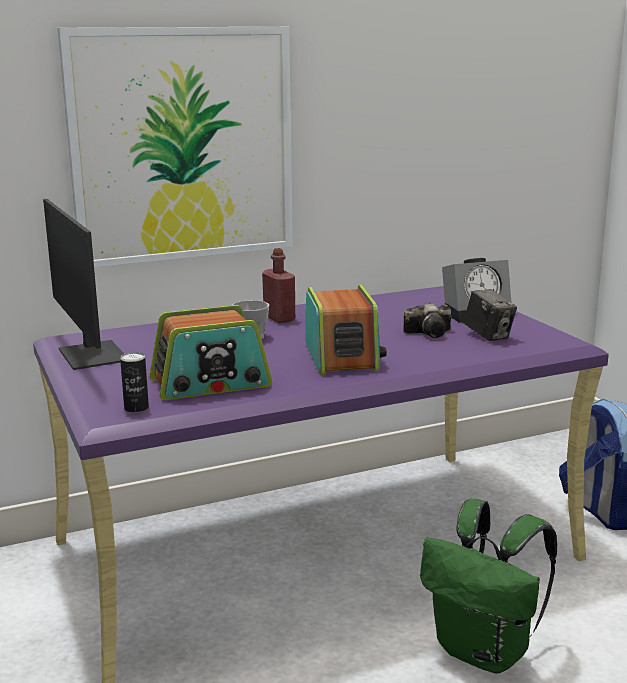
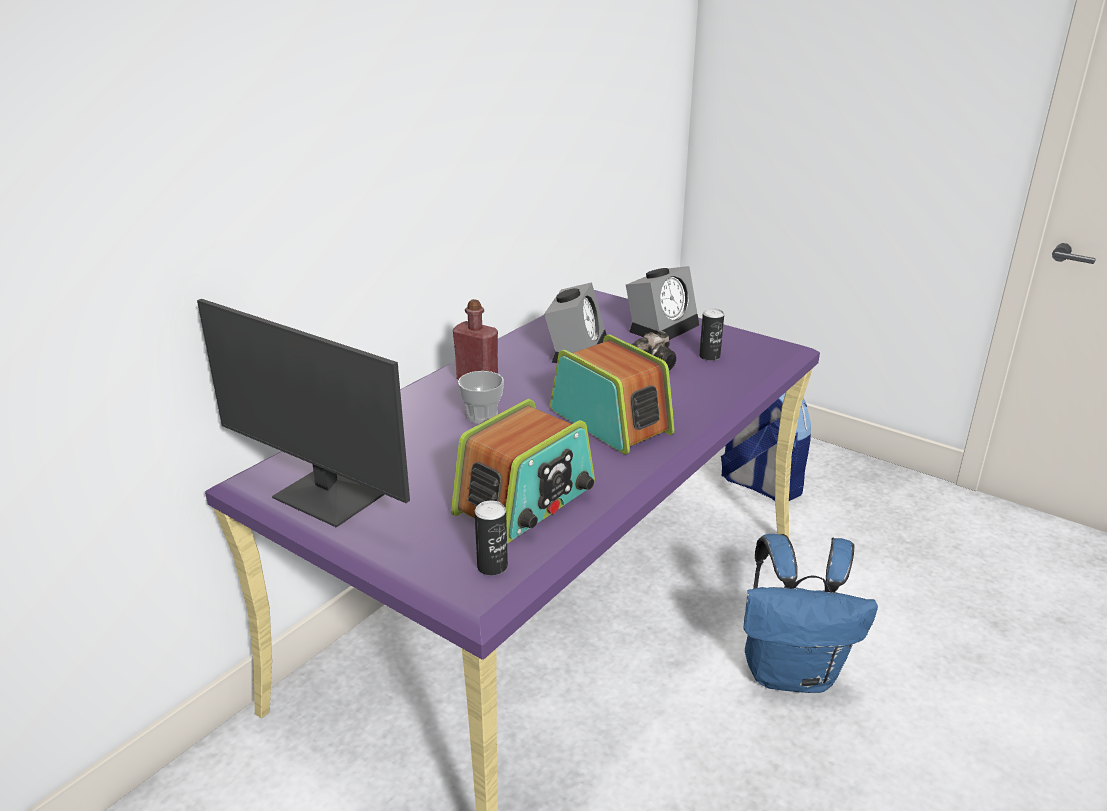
camera: 30 degrees left, 10 degrees up
picture [58,27,293,267] -> none
green backpack [420,499,557,674] -> blue backpack [744,534,878,693]
camera [463,289,517,341] -> can [699,308,724,361]
none -> alarm clock [544,282,607,363]

